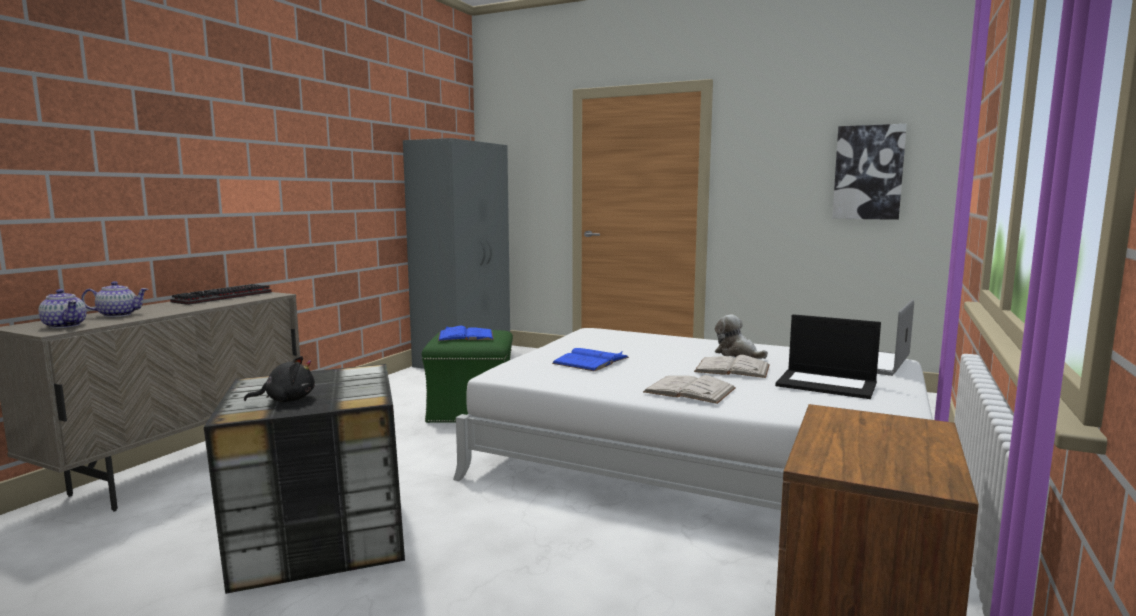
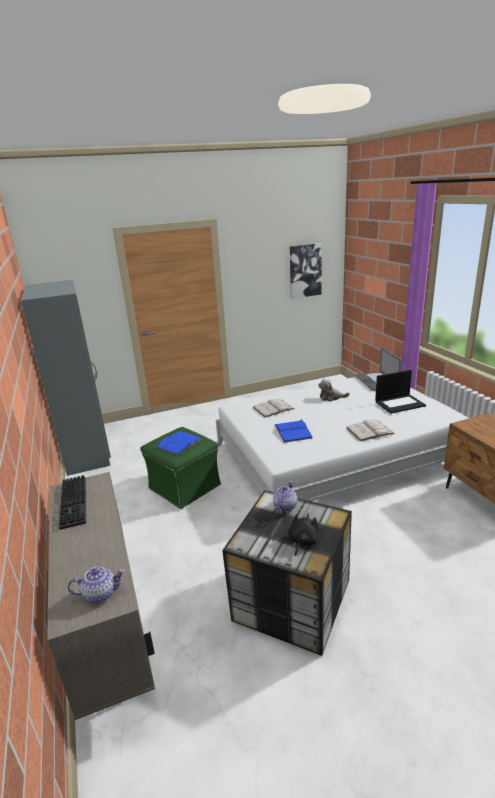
camera: 45 degrees left, 15 degrees up
teapot [81,281,148,317] -> teapot moved to [273,481,297,513]
white book [694,355,770,378] -> white book moved to [253,399,294,417]

